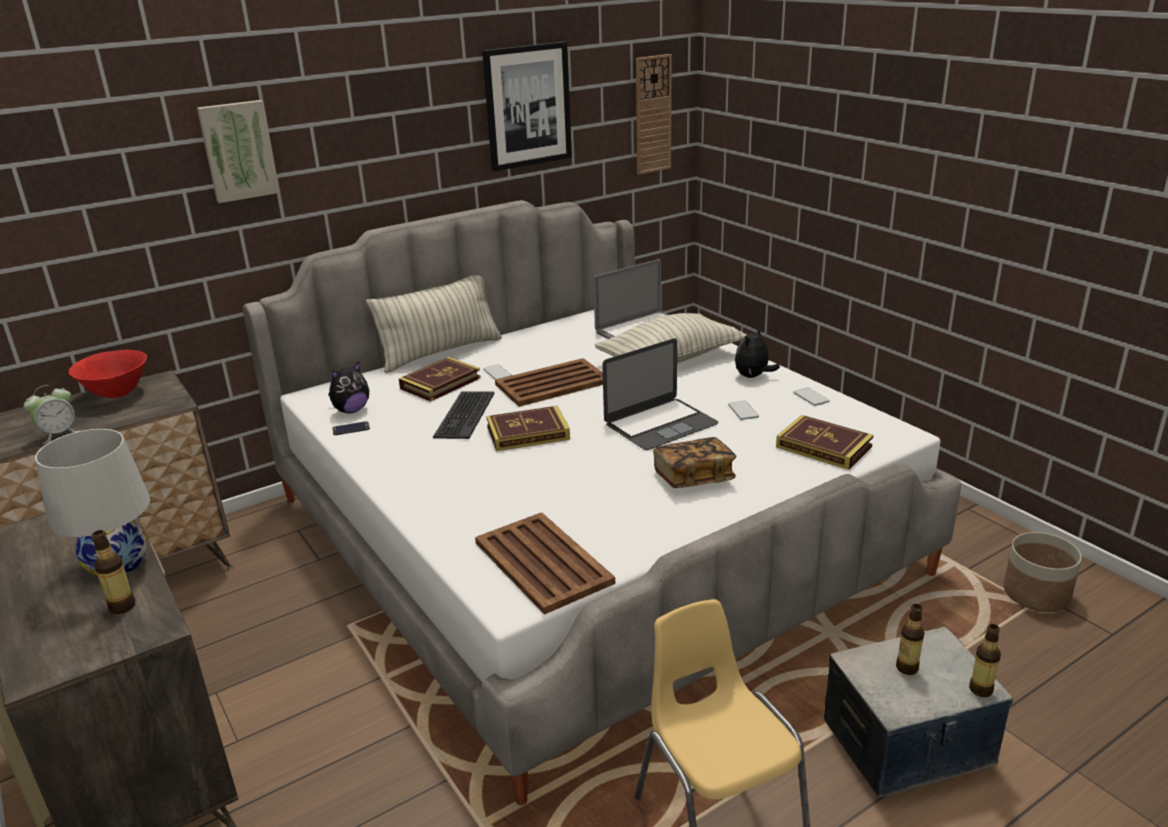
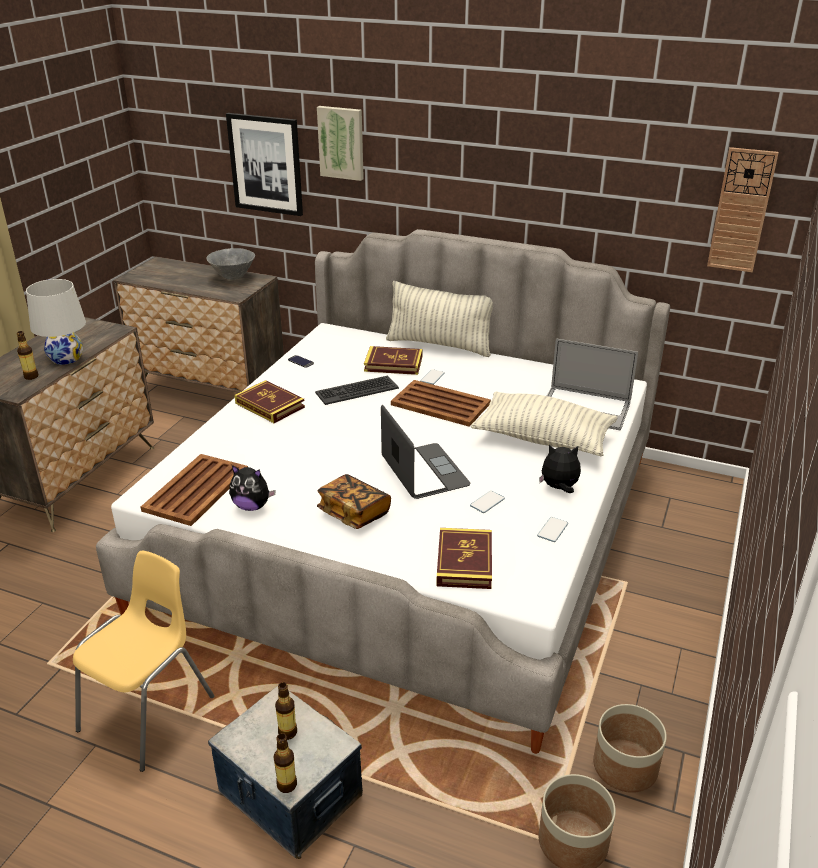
camera: 55 degrees right, 5 degrees up
alarm clock [24,385,78,444] -> none
red bowl [69,350,147,398] -> grey bowl [207,248,255,280]
plush toy [328,362,369,413] -> plush toy moved to [229,465,276,511]
picture [482,42,572,171] -> picture moved to [226,113,303,216]
book [486,406,570,451] -> book moved to [234,380,305,423]
laptop [602,338,718,450] -> laptop turned 135 degrees counterclockwise [381,405,471,499]
none -> planter [593,704,667,793]

